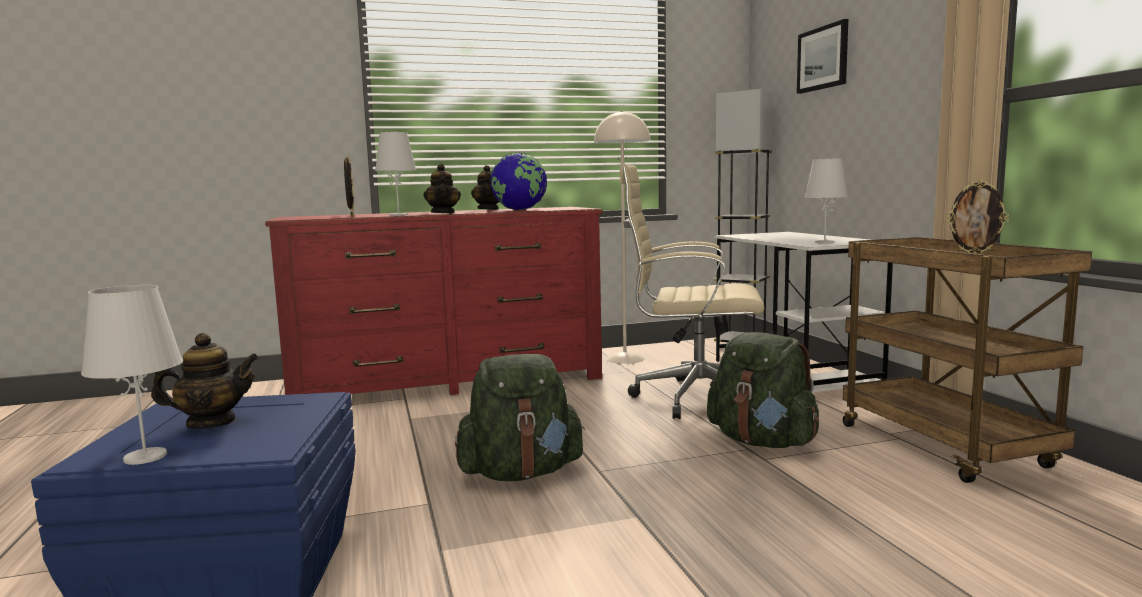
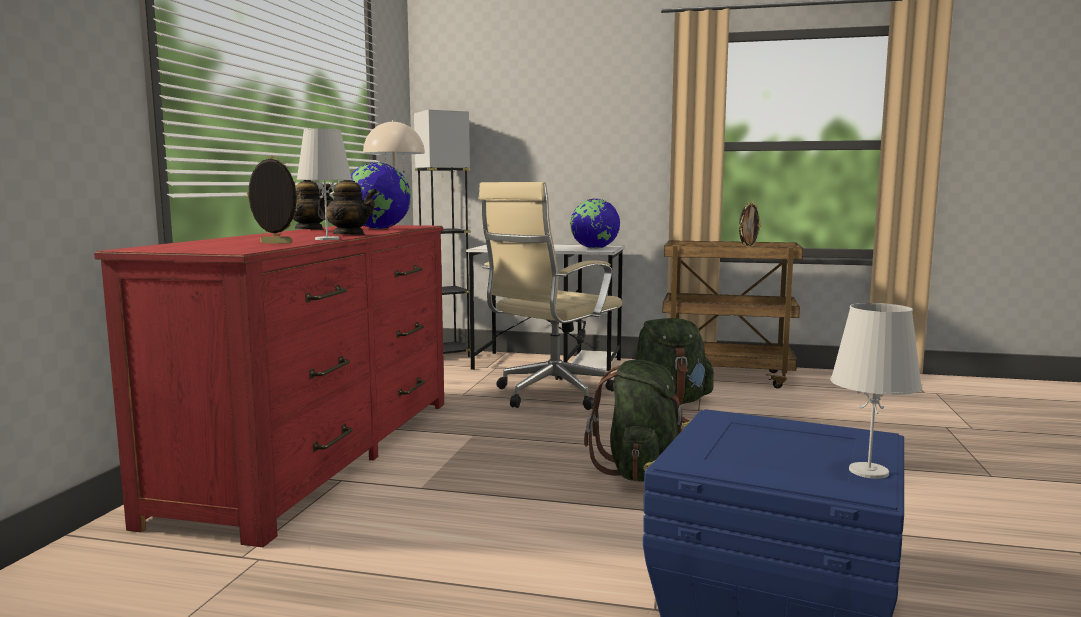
camera: 60 degrees left, 0 degrees up
teapot [151,333,259,429] -> none
picture [797,19,848,94] -> none
white table lamp [804,158,848,243] -> globe [570,198,620,249]

